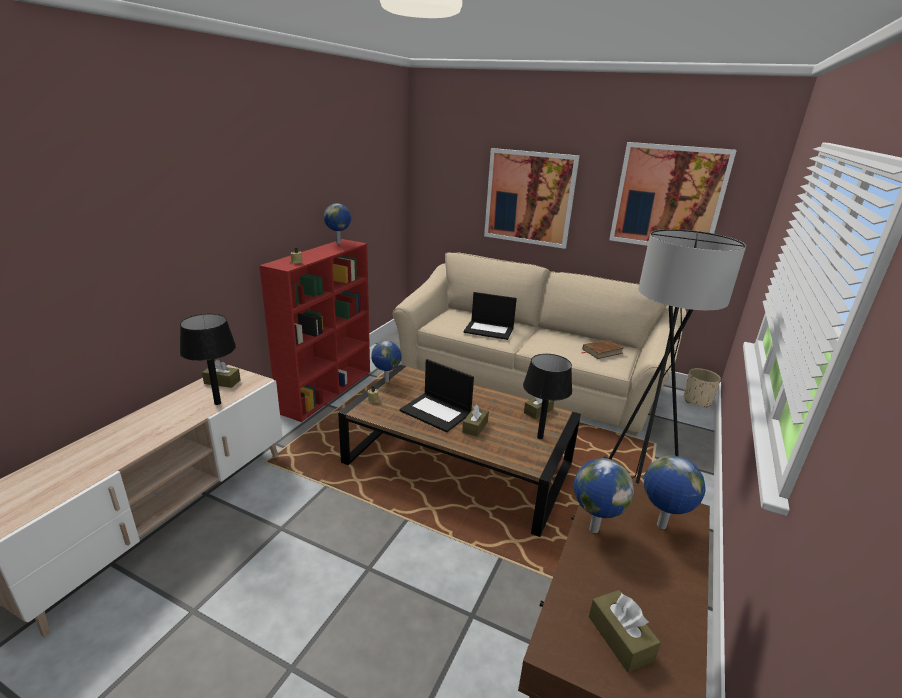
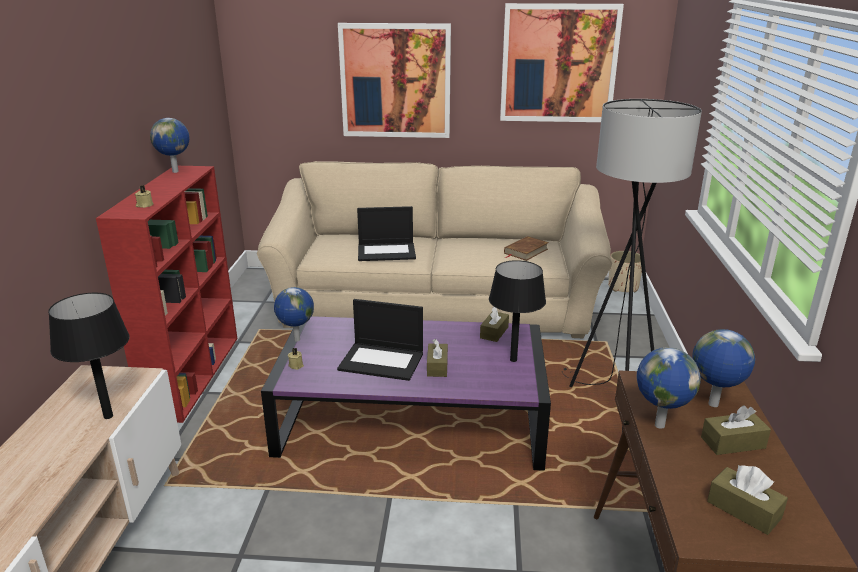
camera: 20 degrees left, 0 degrees up
brown tissue box [202,359,240,388] -> brown tissue box moved to [701,405,771,455]
brown coffee table [338,365,581,537] -> purple coffee table [261,316,551,471]

